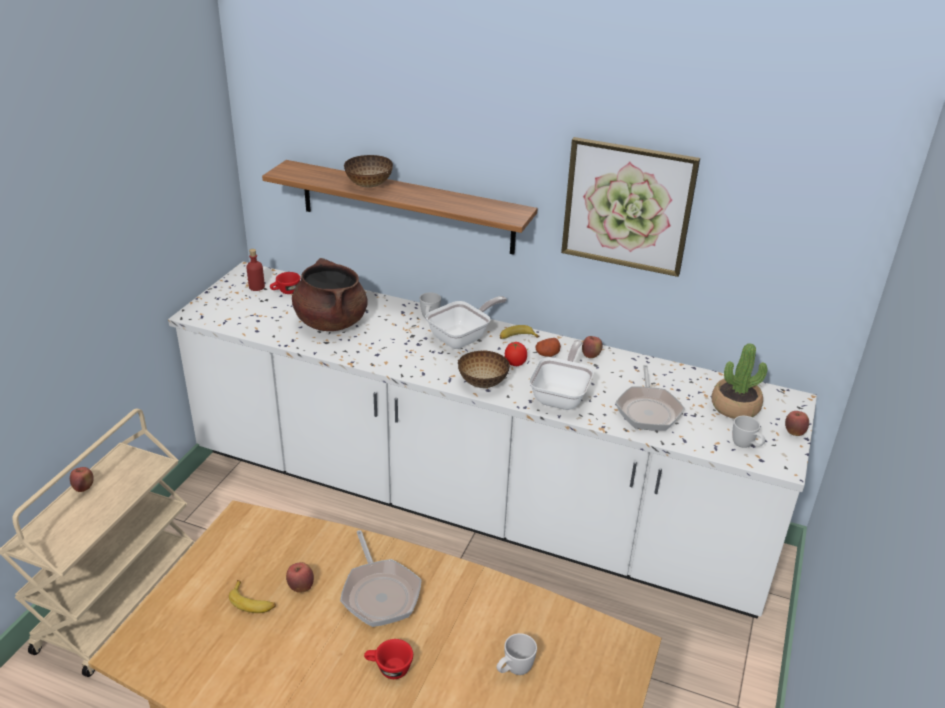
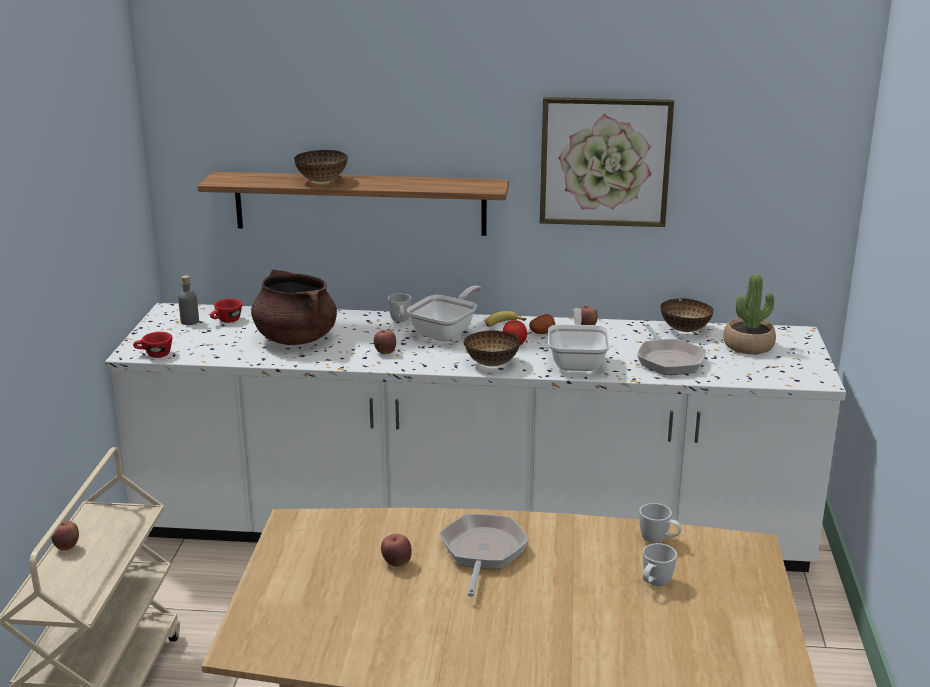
camera: 15 degrees left, 10 degrees down
banana [229,580,276,613] -> none
red bottle [246,249,265,291] -> grey bottle [178,275,199,325]
frying pan [340,530,421,627] -> frying pan turned 135 degrees counterclockwise [440,514,529,597]
red cup [364,639,413,679] -> red cup moved to [133,332,172,358]
white mug [732,416,765,448] -> white mug moved to [639,503,682,543]
apple [785,411,809,436] -> apple moved to [374,330,396,354]
none -> bowl [661,298,714,332]

